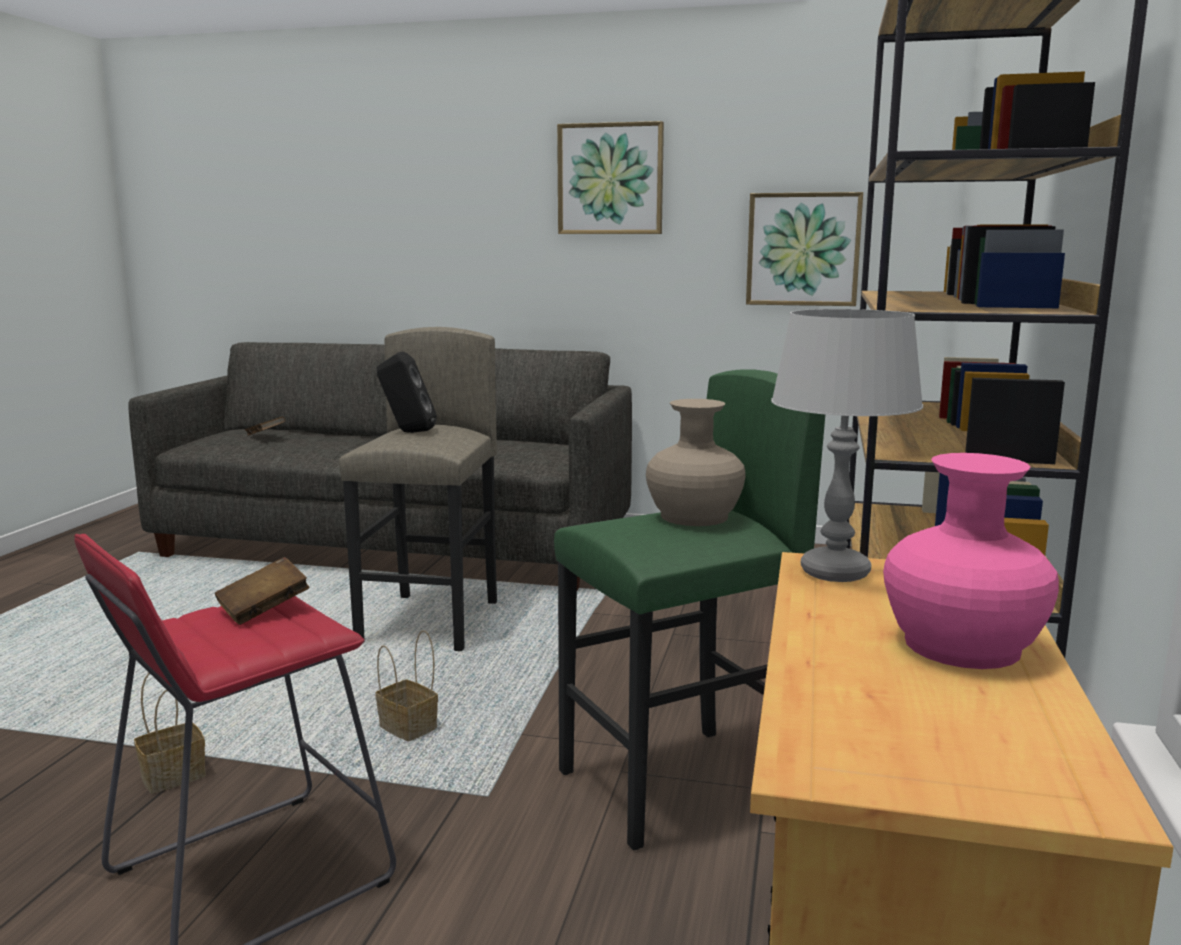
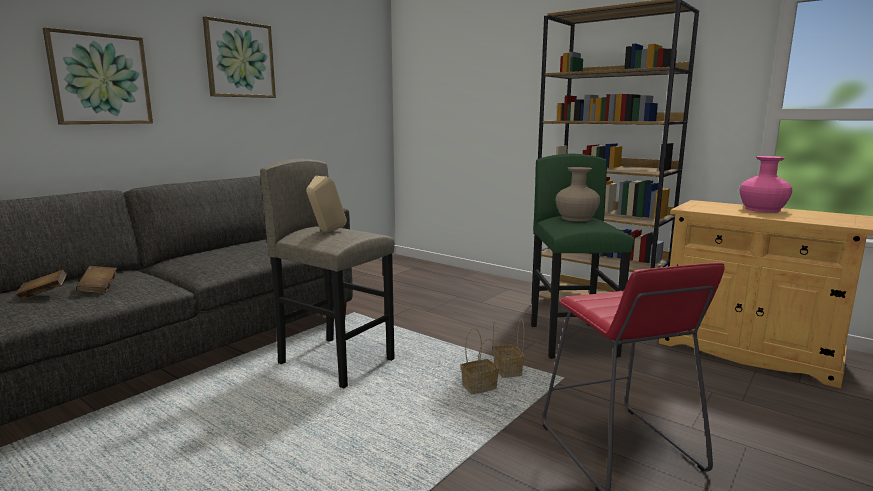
camera: 65 degrees left, 0 degrees up
basket [134,673,206,794] -> basket moved to [493,319,524,378]
brown book [215,557,310,625] -> brown book moved to [76,266,117,293]
black speaker [377,352,437,433] -> beige speaker [306,176,347,233]
picture [746,192,863,306] -> picture moved to [43,27,153,124]
grey table lamp [771,309,923,582] -> none

